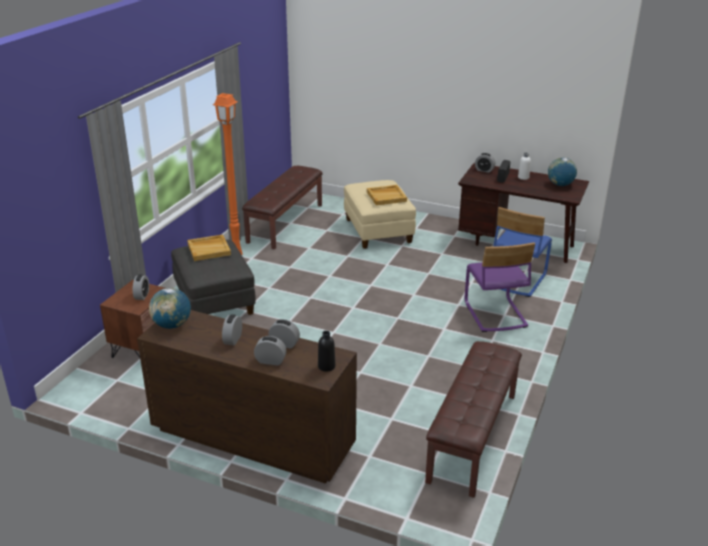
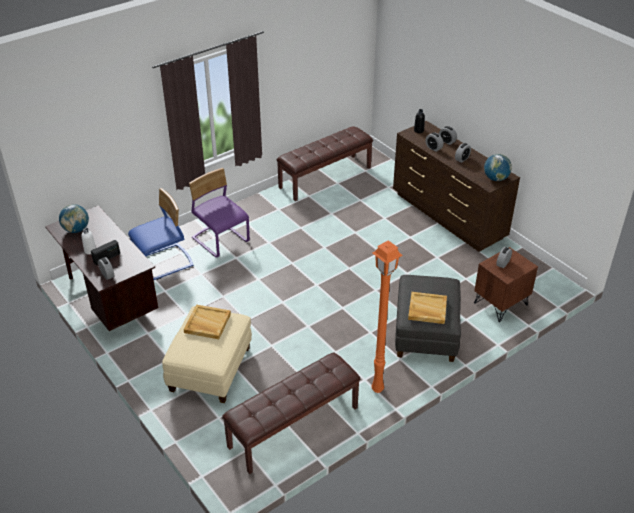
camera: 150 degrees left, 10 degrees up
purple chair [465,242,535,332] -> purple chair turned 60 degrees counterclockwise [189,168,250,258]

